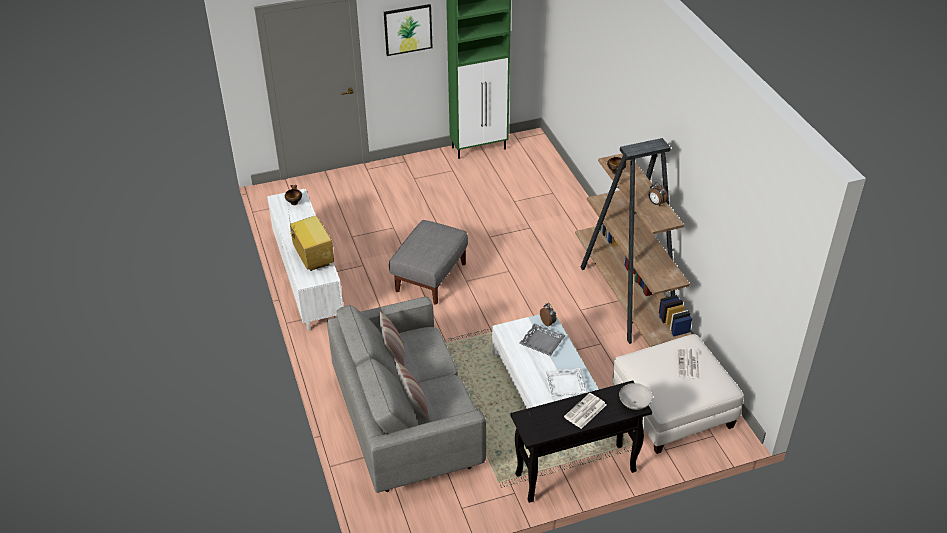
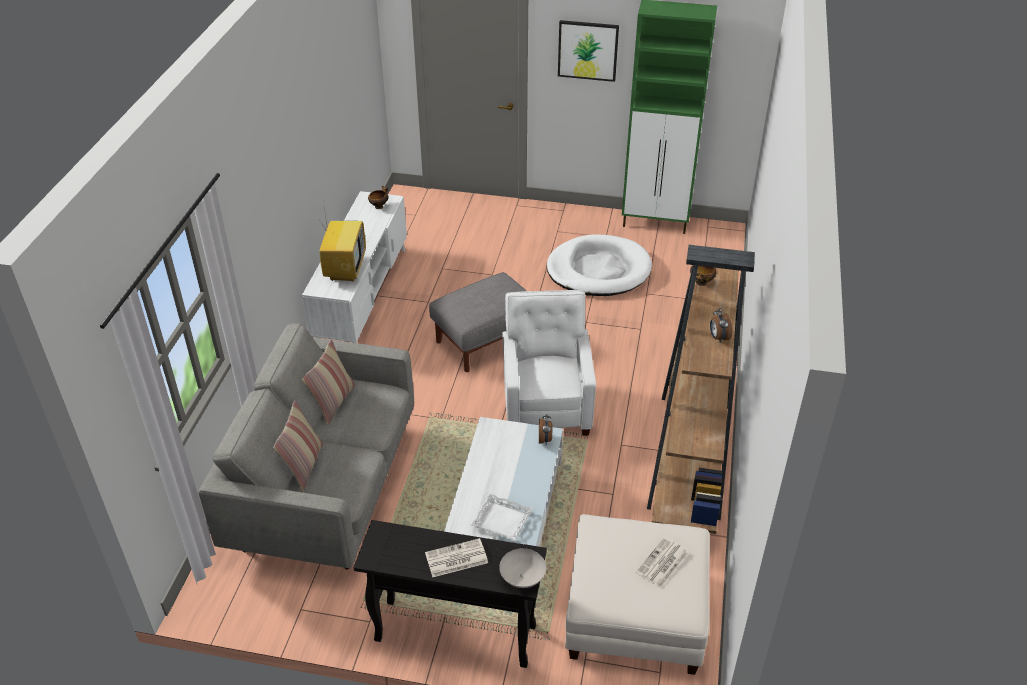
camera: 30 degrees right, 0 degrees up
grey tray [519,323,565,356] -> none
none -> white armchair [502,290,596,436]
none -> white dog bed [547,234,652,296]

